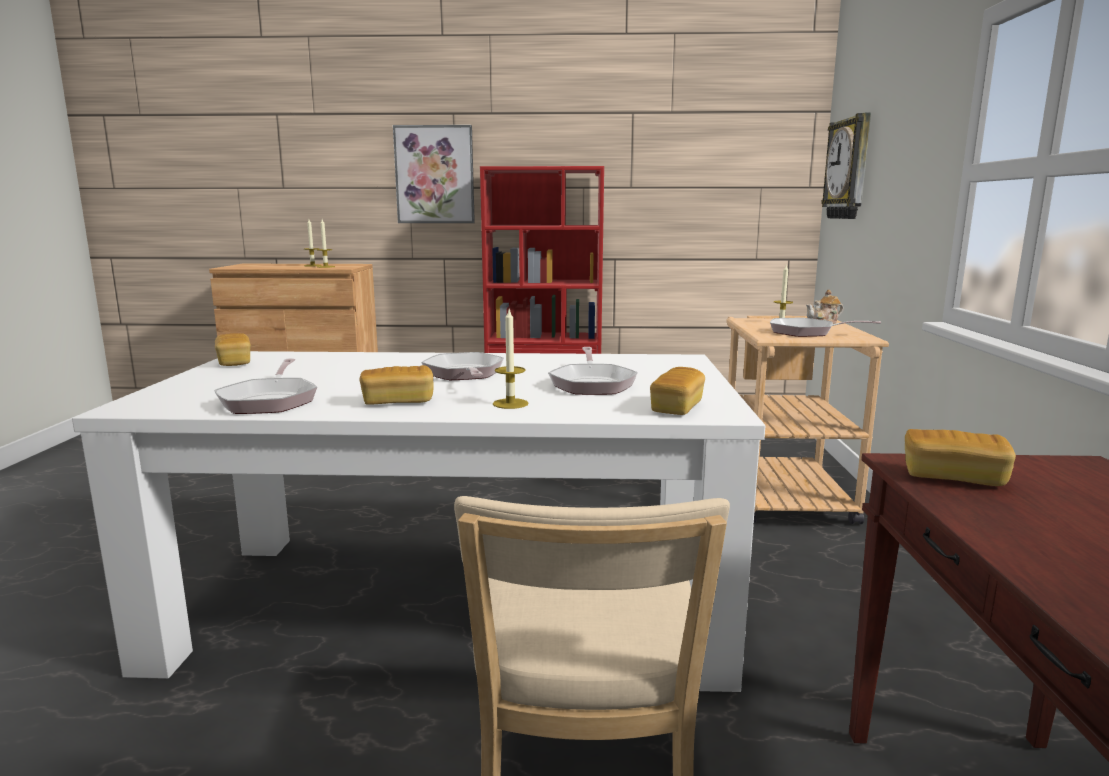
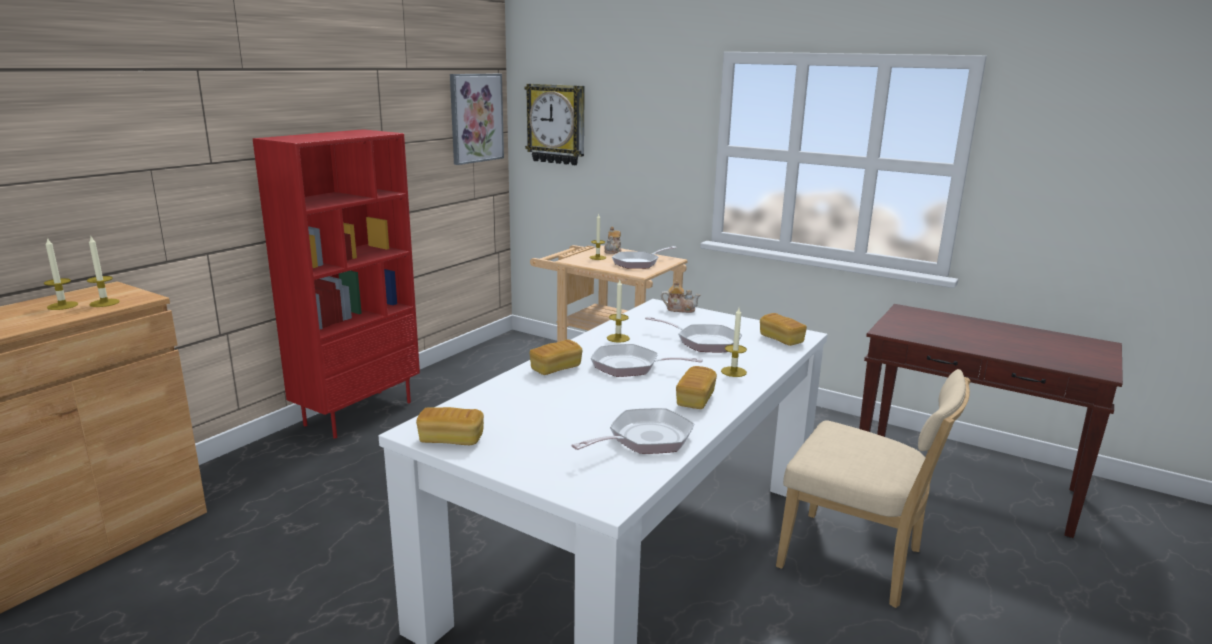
camera: 60 degrees left, 5 degrees up
frying pan [214,359,317,414] -> frying pan turned 60 degrees counterclockwise [571,408,694,454]
picture [393,125,475,223] -> picture moved to [450,74,504,165]
bread [905,429,1016,486] -> bread moved to [529,340,583,375]
none -> candle [607,280,630,342]
none -> teapot [661,280,701,313]

